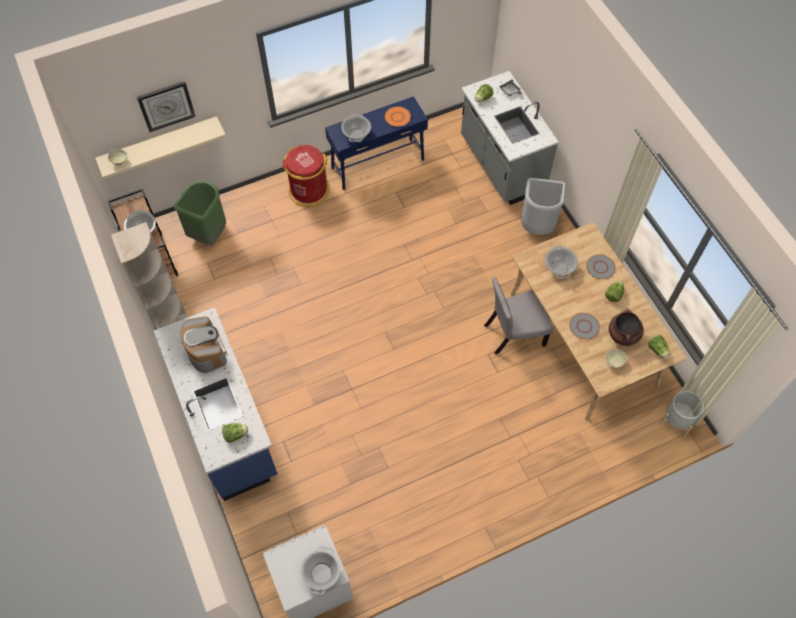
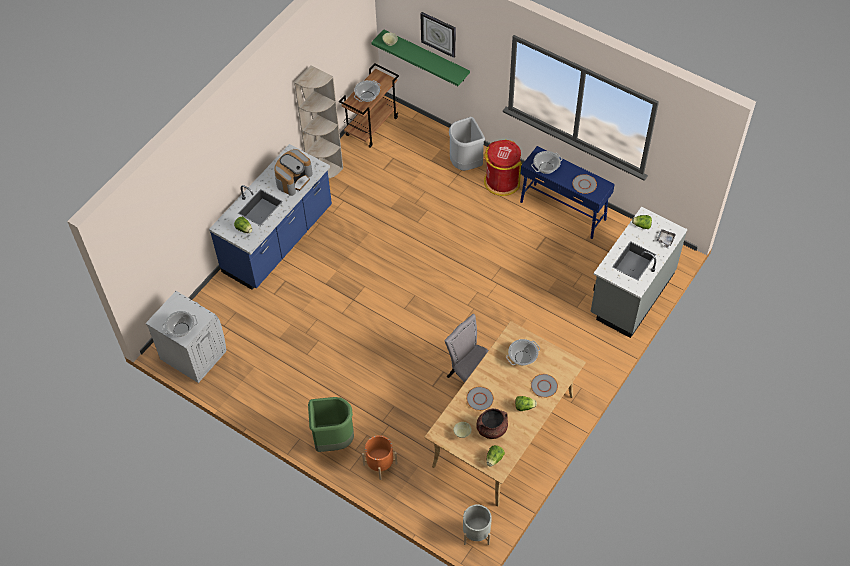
camera: 60 degrees right, 5 degrees down
beige shelf [95,116,226,179] -> green shelf [371,29,470,86]
green trash can [174,181,226,246] -> green trash can moved to [308,397,354,452]
orange plate [385,106,411,127] -> grey plate [572,174,597,194]
grey trash can [521,178,566,235] -> grey trash can moved to [449,117,485,171]
none -> orange planter [362,435,397,480]

